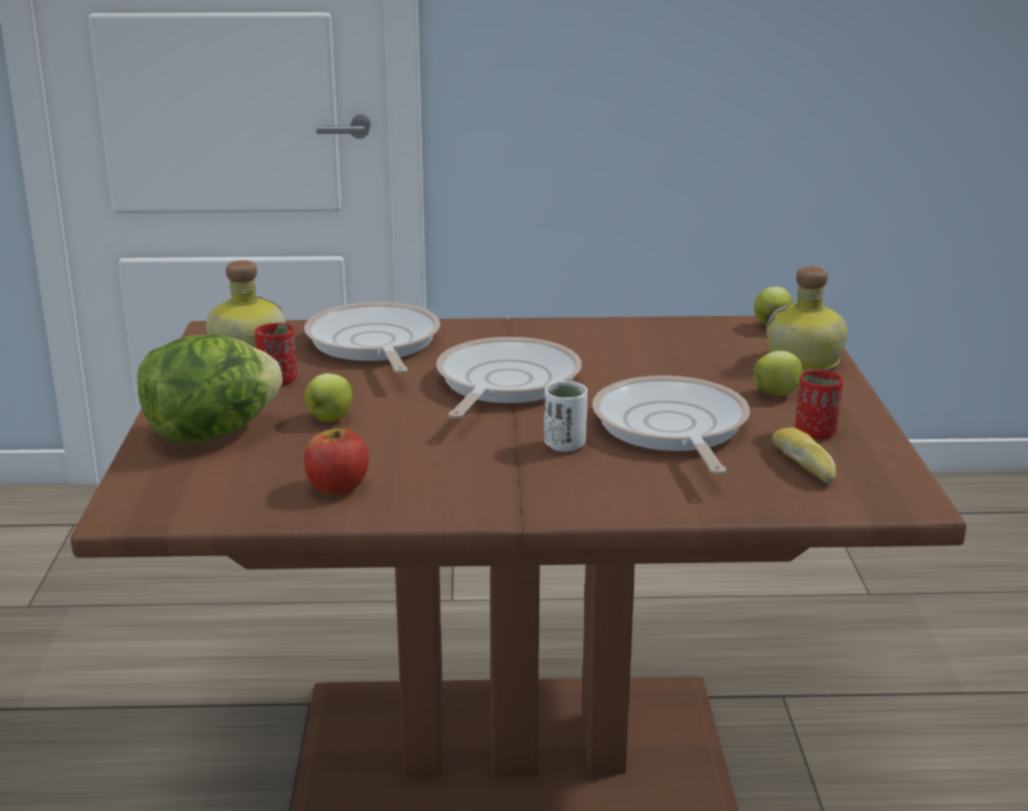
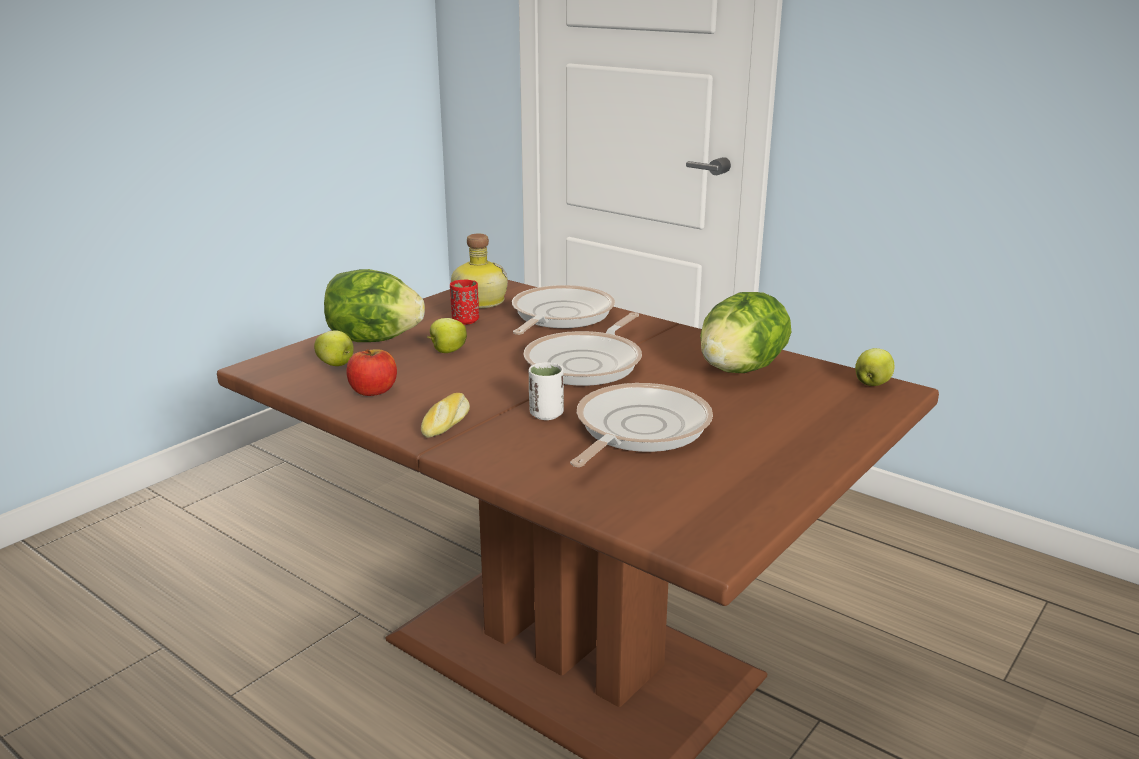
camera: 40 degrees right, 0 degrees up
frying pan [436,337,582,418] -> frying pan turned 150 degrees clockwise [523,312,642,386]
apple [753,351,805,396] -> apple moved to [314,330,354,366]
bottle [766,266,848,371] -> none
bread [772,428,836,484] -> bread moved to [421,393,470,438]
red cup [795,370,843,439] -> none
none -> lettuce [700,292,791,373]

